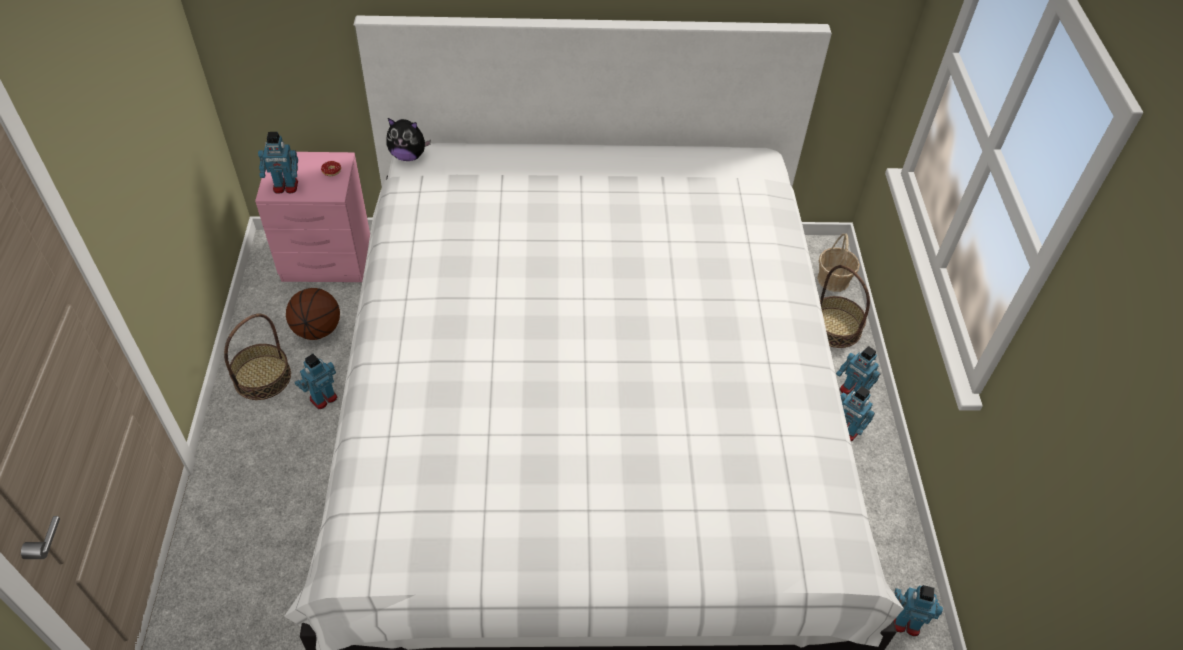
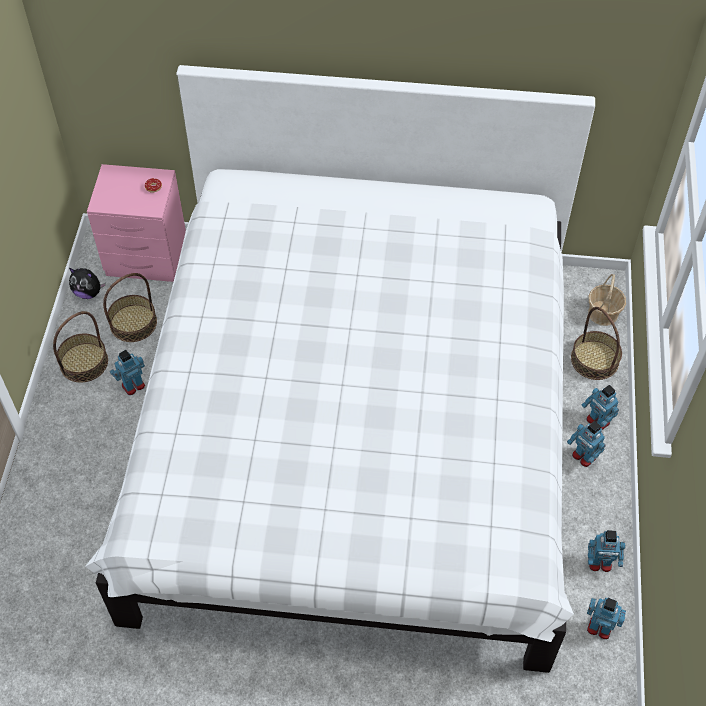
camera: 10 degrees right, 5 degrees up
toy robot [258,132,298,194] -> toy robot moved to [588,530,625,572]
basketball [286,288,340,340] -> basket [103,273,157,342]
plush toy [386,118,431,161] -> plush toy moved to [69,268,106,299]

